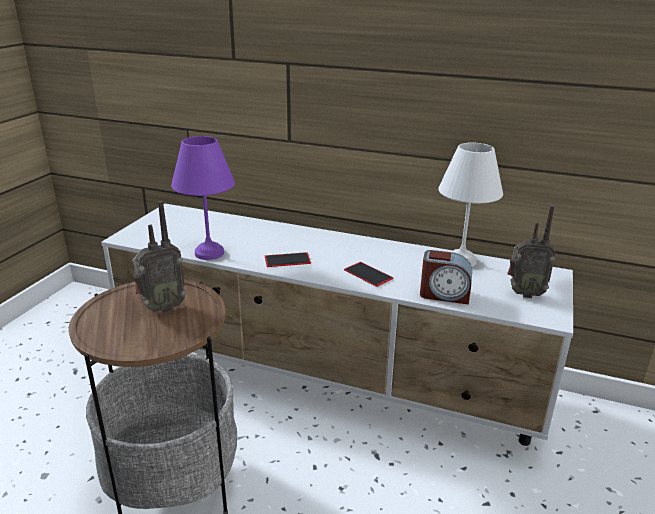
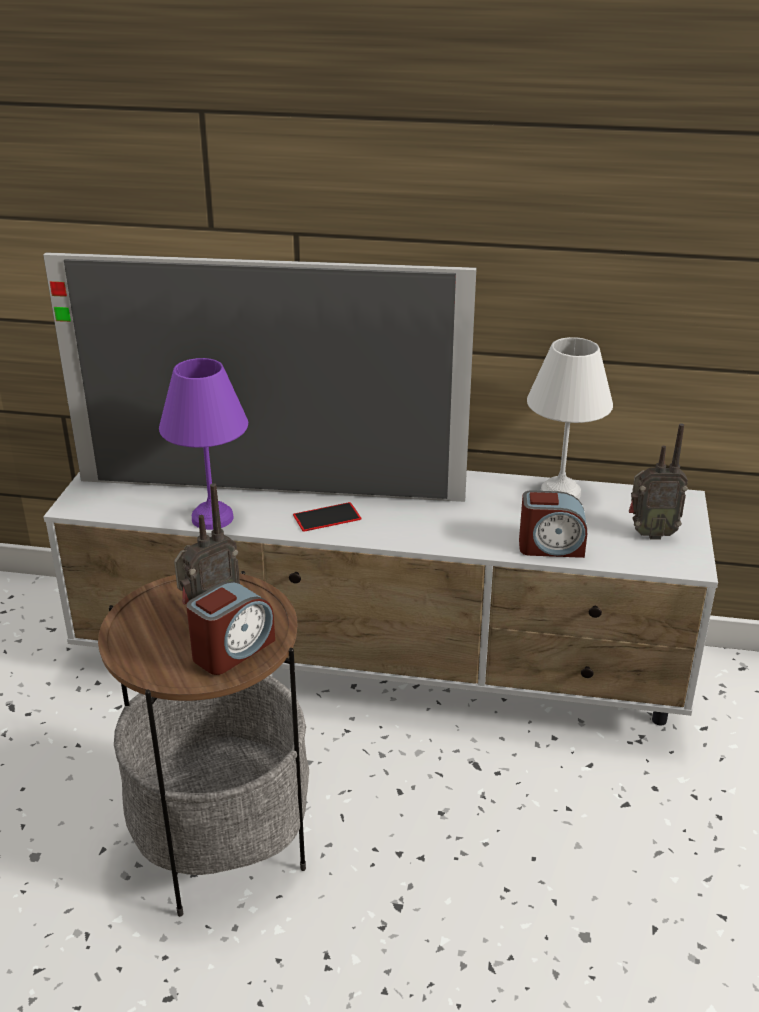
camera: 10 degrees left, 5 degrees up
phone [344,262,393,287] -> none
none -> television [43,252,477,502]
none -> alarm clock [186,581,275,675]

